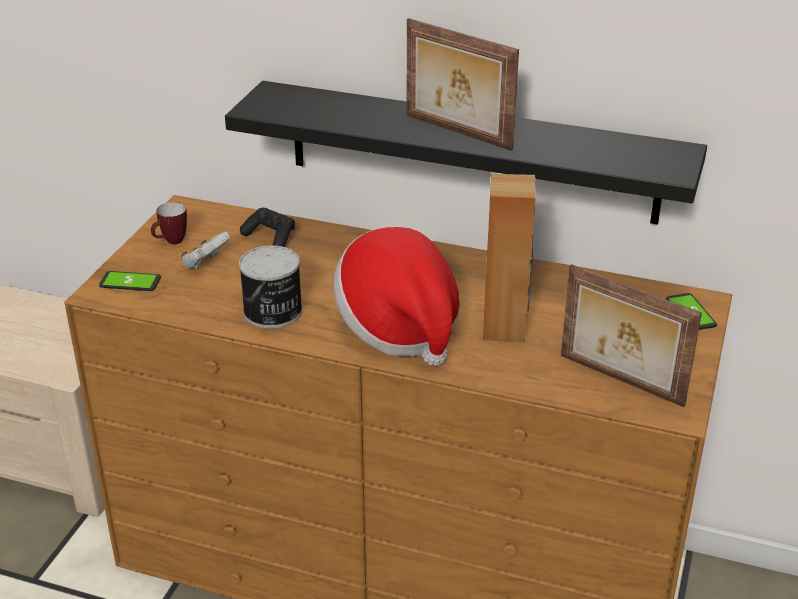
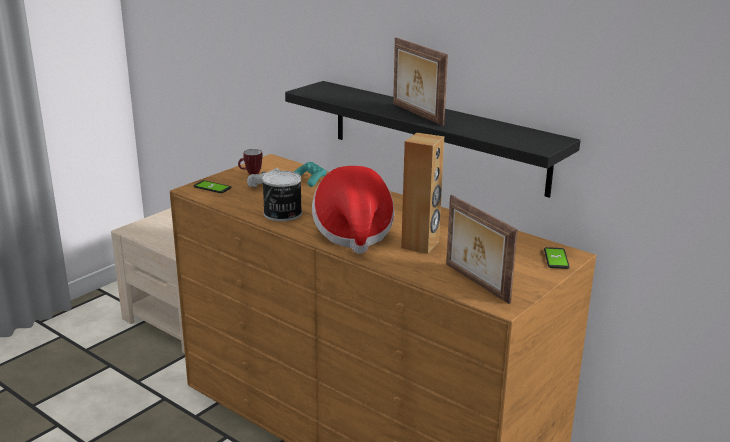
camera: 20 degrees right, 10 degrees down
black game controller [240,208,295,247] -> turquoise game controller [294,162,327,187]

